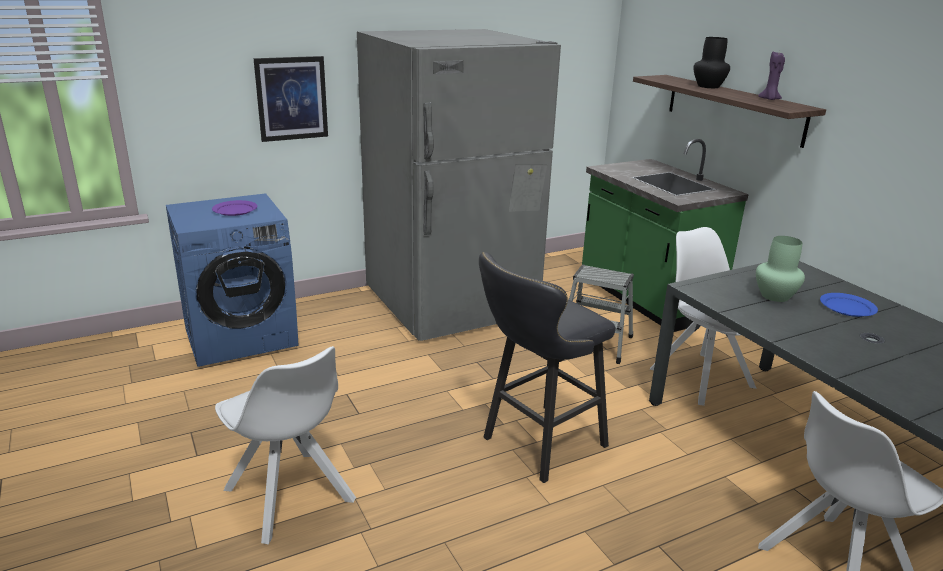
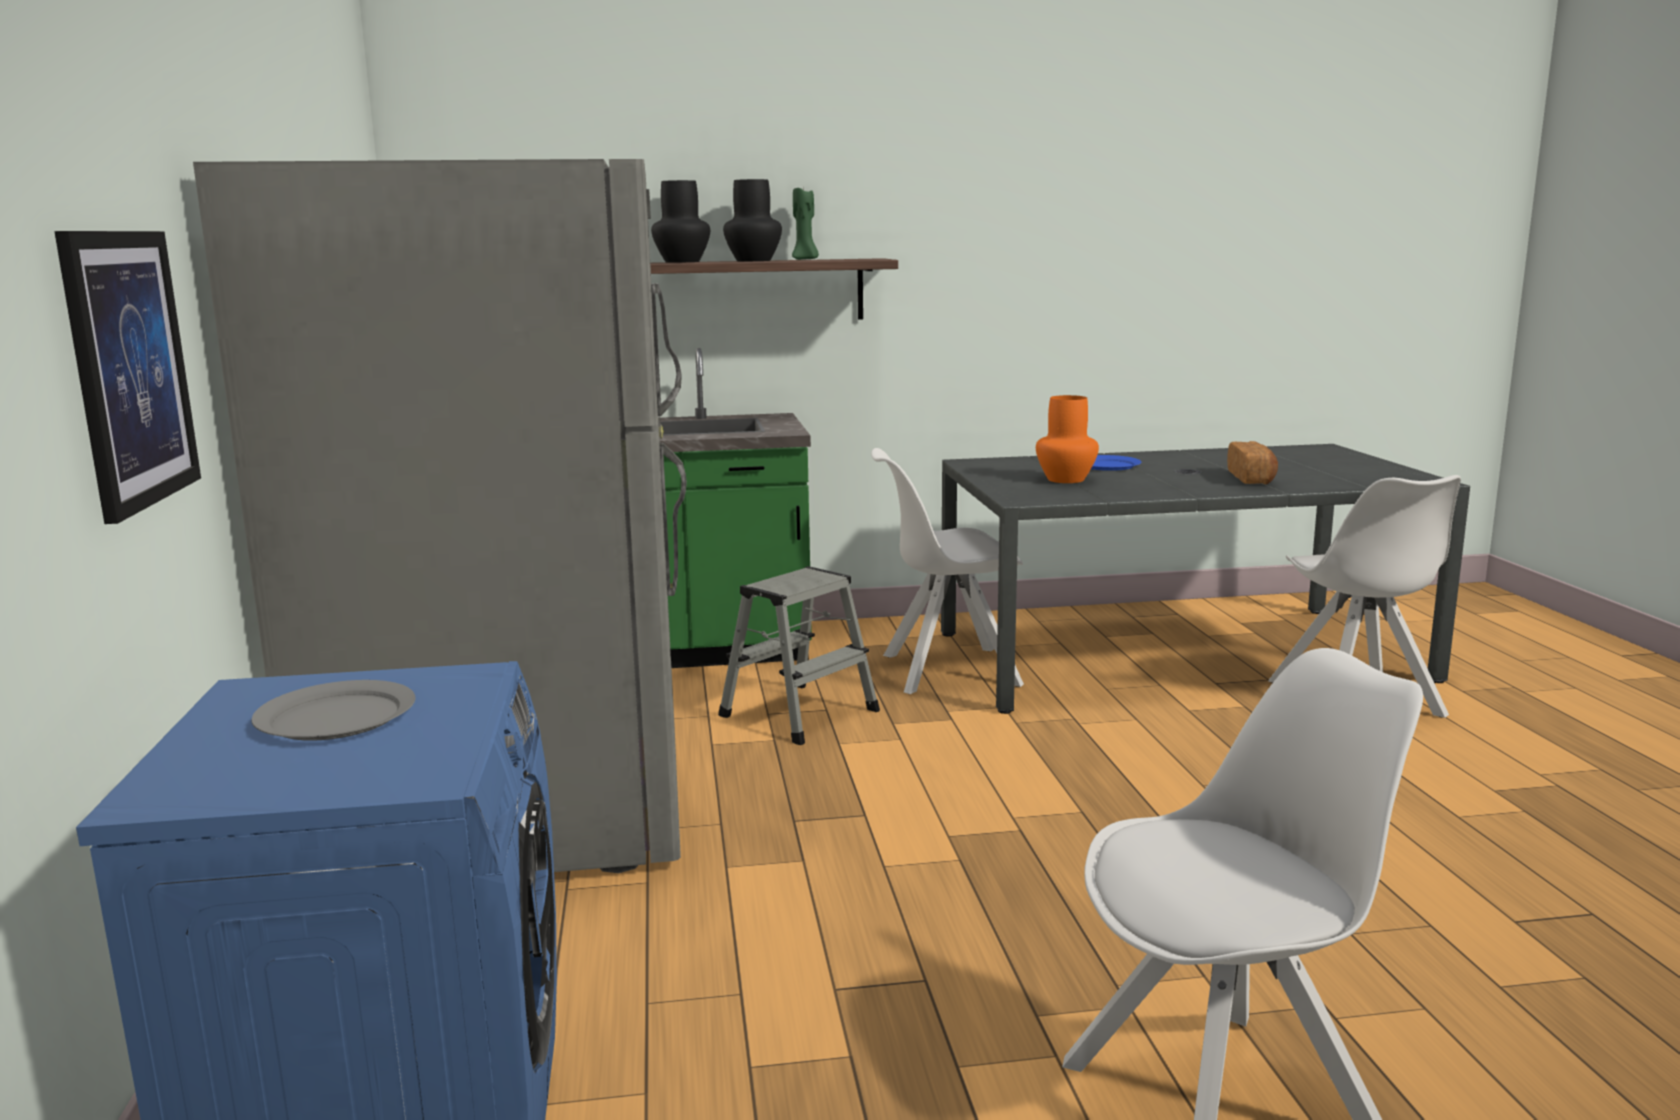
camera: 70 degrees left, 10 degrees down
purple plate [212,200,258,216] -> grey plate [251,680,416,741]
black stool [479,252,616,483] -> none
green vase [756,236,805,302] -> orange vase [1036,395,1099,483]
purple candle [758,51,785,100] -> green candle [792,188,819,260]
none -> black vase [723,179,782,261]
none -> bread [1227,441,1278,485]

